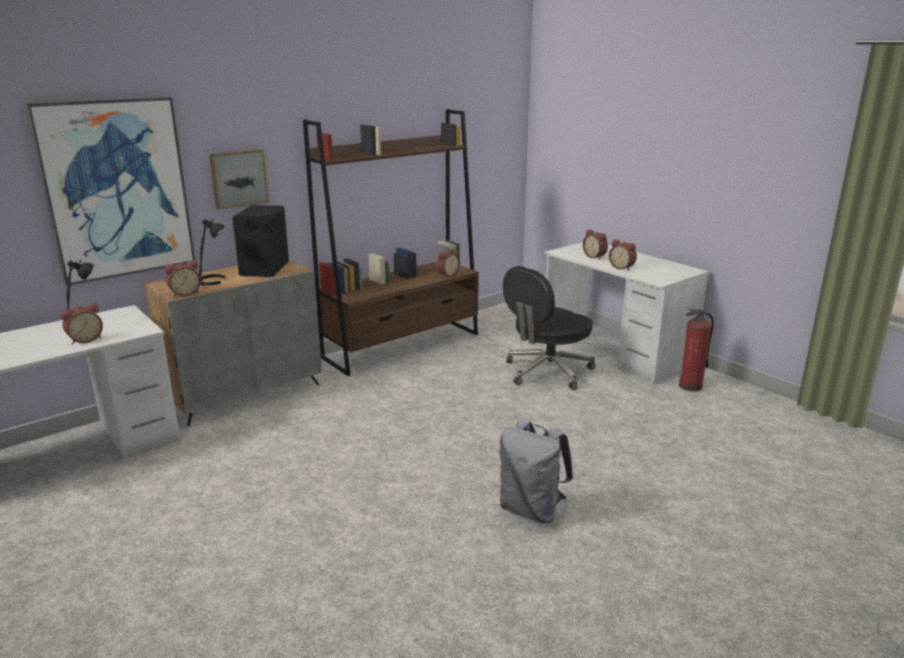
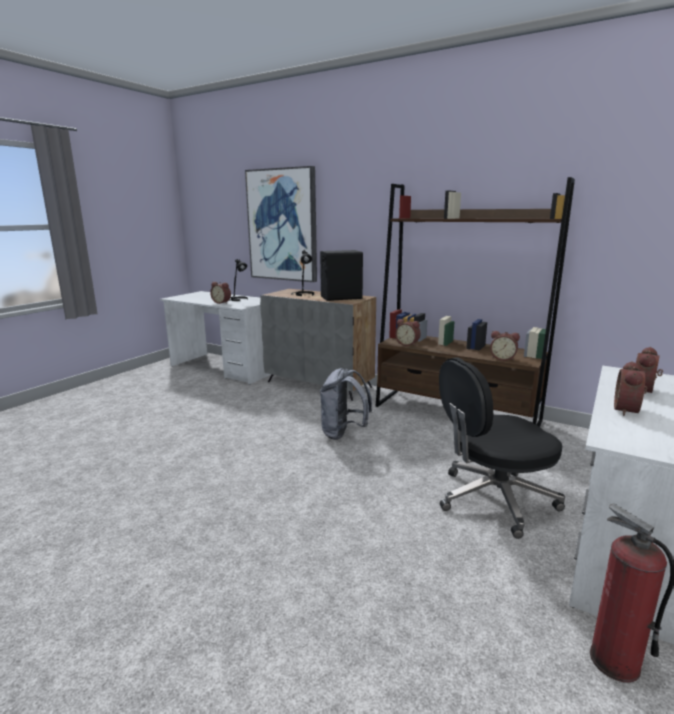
camera: 70 degrees right, 5 degrees down
alarm clock [164,260,201,297] -> alarm clock moved to [395,319,421,346]
picture [209,149,269,210] -> none
grey backpack [500,421,573,523] -> grey backpack moved to [320,368,372,440]
black office chair [503,266,595,390] -> black office chair turned 45 degrees counterclockwise [439,357,565,539]

